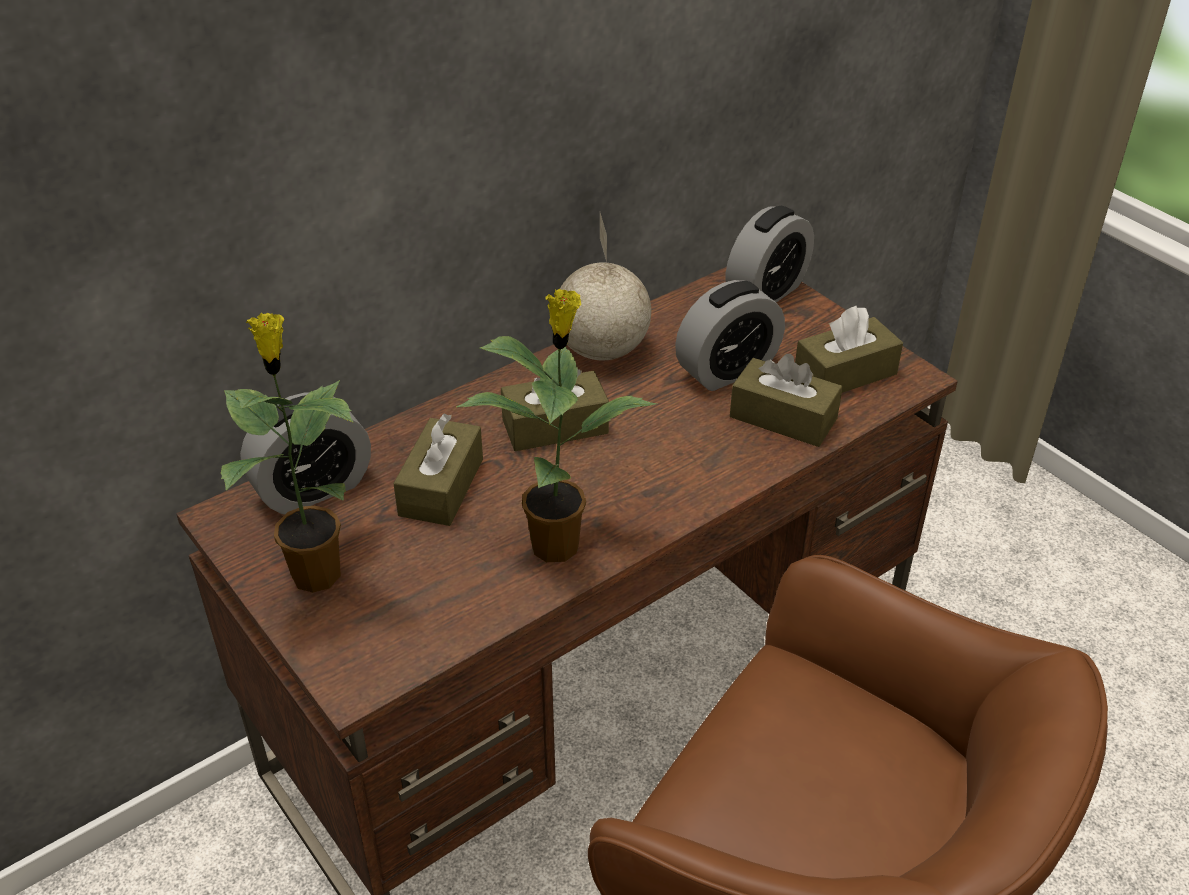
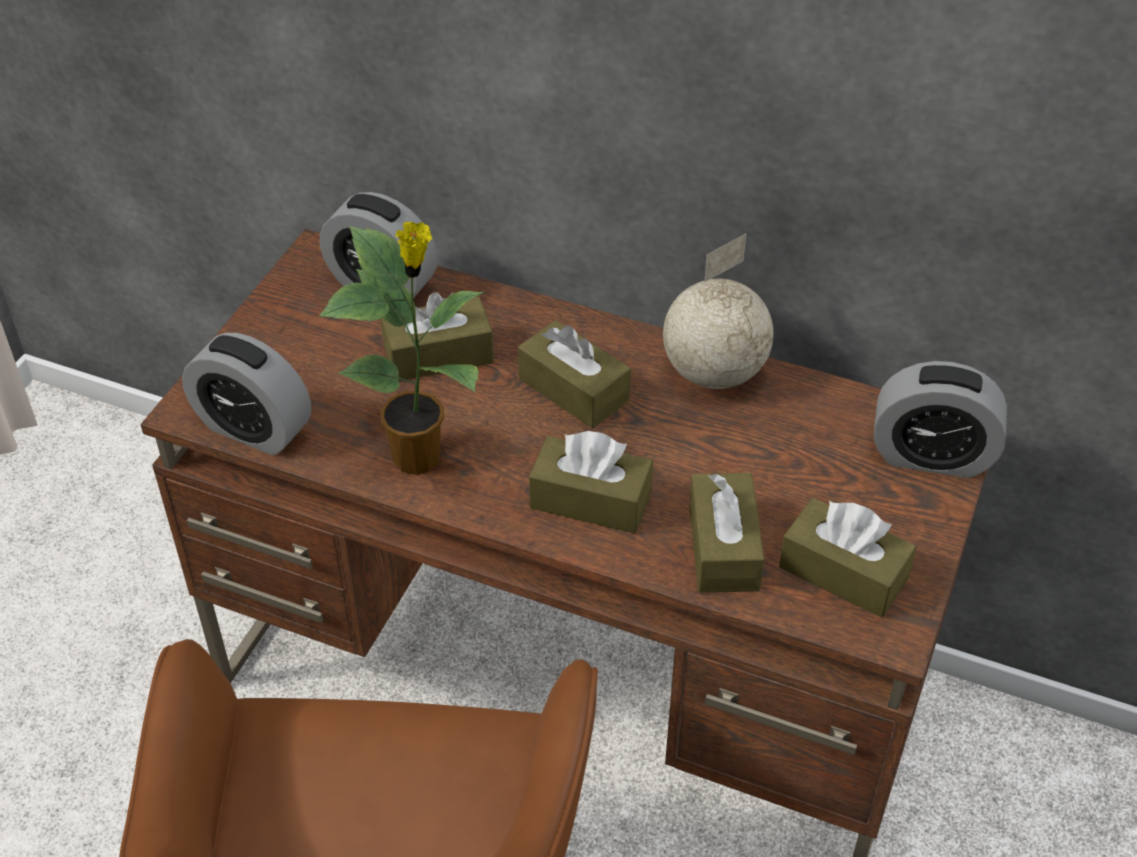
camera: 60 degrees right, 5 degrees up
potted plant [221,312,354,592] -> none
alarm clock [675,280,785,391] -> alarm clock moved to [182,333,311,455]
none -> brown tissue box [529,431,653,534]

